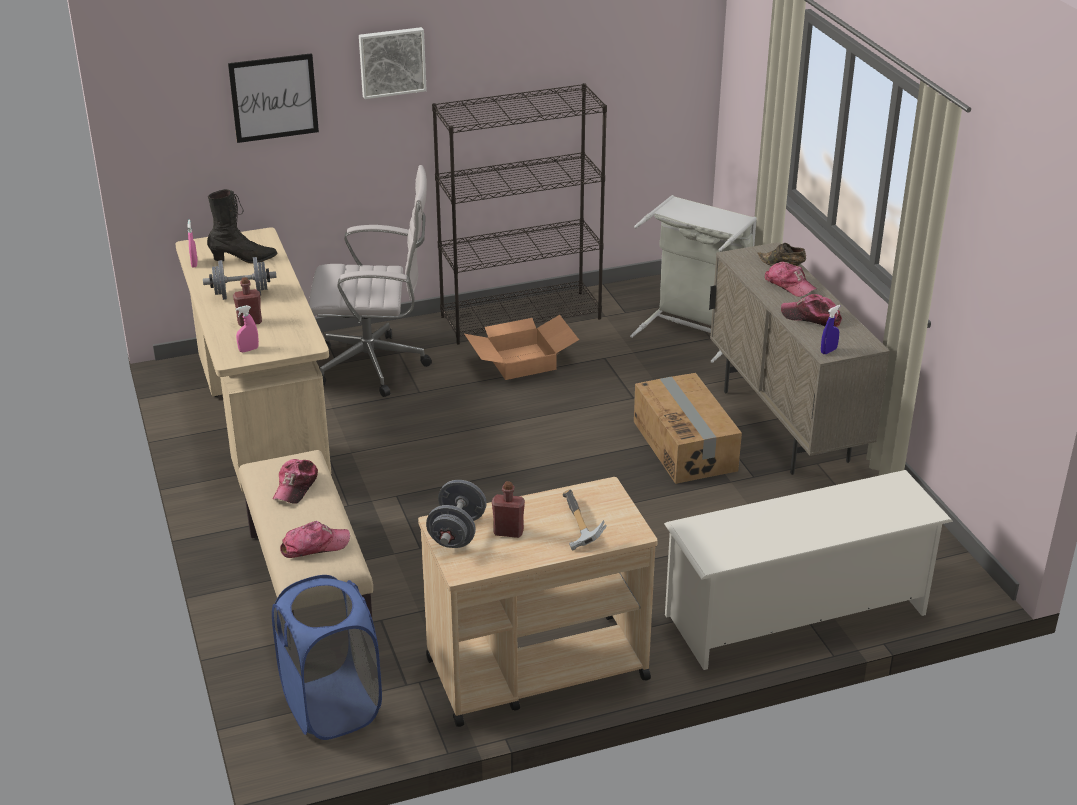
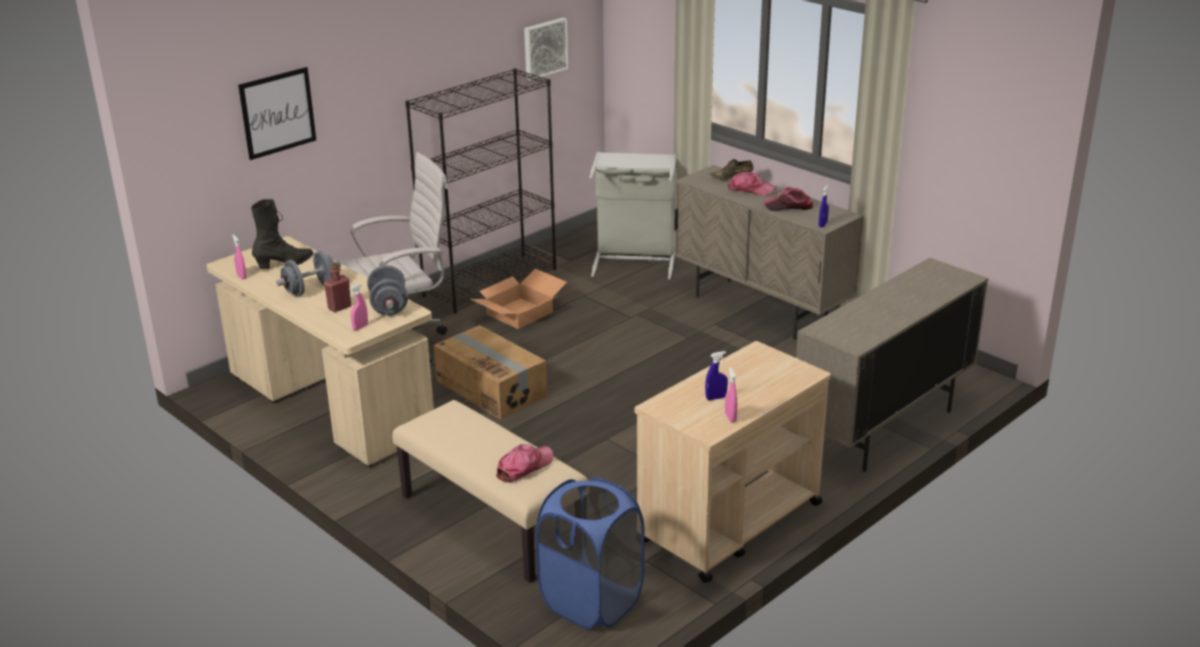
camera: 25 degrees left, 5 degrees down
cap [273,459,318,504] -> none
picture [359,27,427,99] -> picture moved to [524,18,568,80]
grey dumbbell [426,480,487,548] -> grey dumbbell moved to [367,265,408,315]
red bottle [492,481,525,538] -> blue spray bottle [705,351,728,400]
hammer [563,489,607,550] -> none
cardboard box [634,373,742,484] -> cardboard box moved to [434,325,547,420]
white shoe rack [664,470,953,670] -> beige cabinet [796,258,988,472]
none -> pink spray bottle [725,367,737,422]

